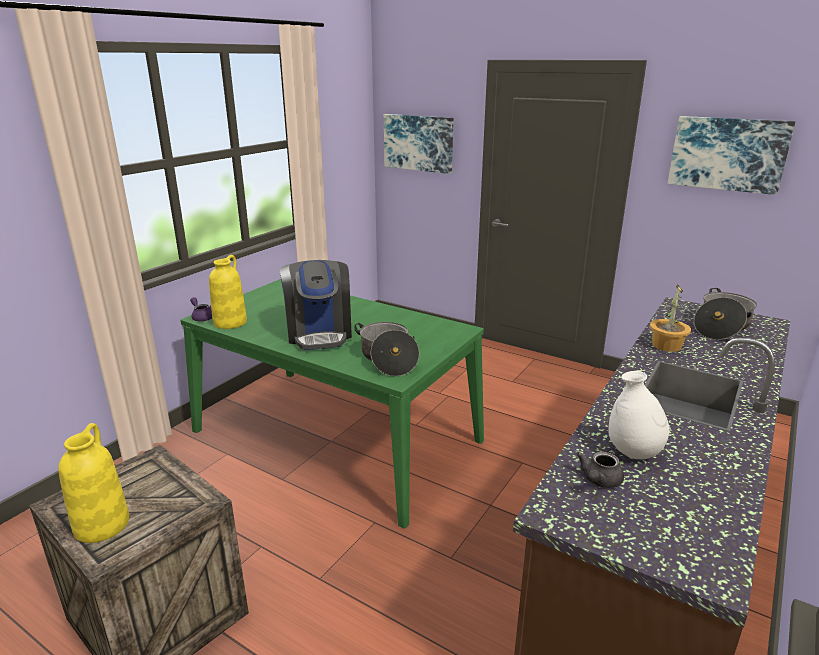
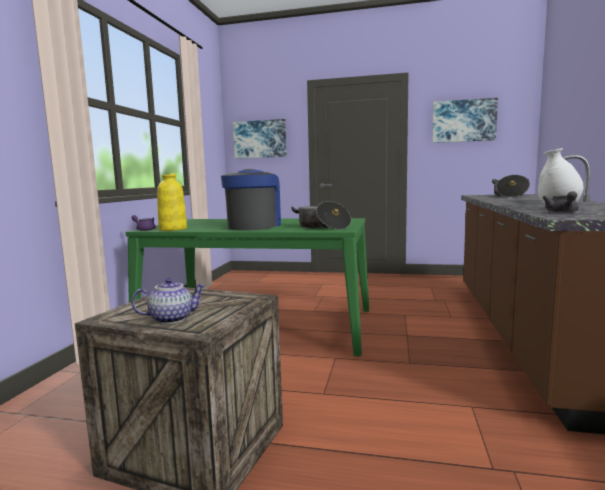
camera: 20 degrees left, 15 degrees down
yellow vase [58,423,129,543] -> teapot [131,278,206,324]
coffee machine [280,260,352,350] -> coffee machine turned 135 degrees counterclockwise [221,169,281,230]
potted plant [650,285,691,352] -> none

